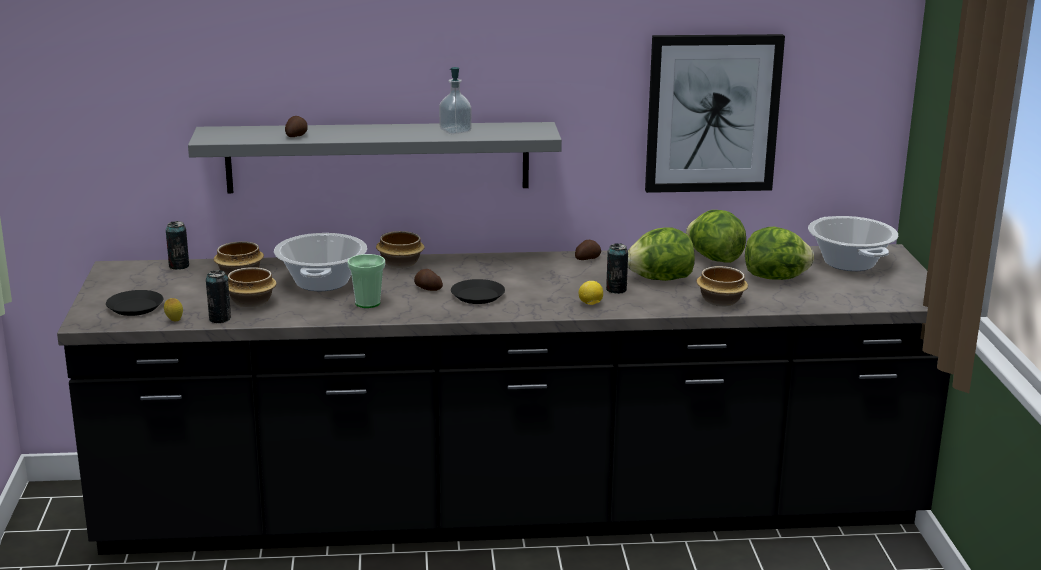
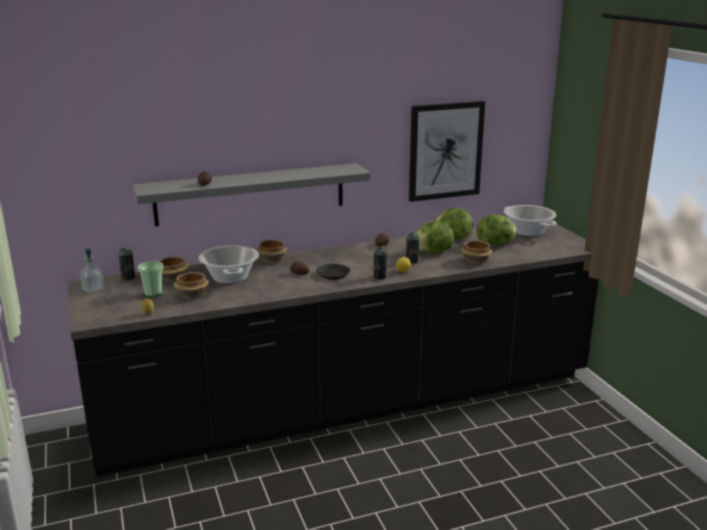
camera: 15 degrees left, 0 degrees up
black plate [106,290,163,316] -> none
can [206,270,231,323] -> can moved to [374,248,387,280]
cup [347,254,385,308] -> cup moved to [138,261,163,297]
soap dispenser [439,67,472,134] -> soap dispenser moved to [80,248,104,293]

